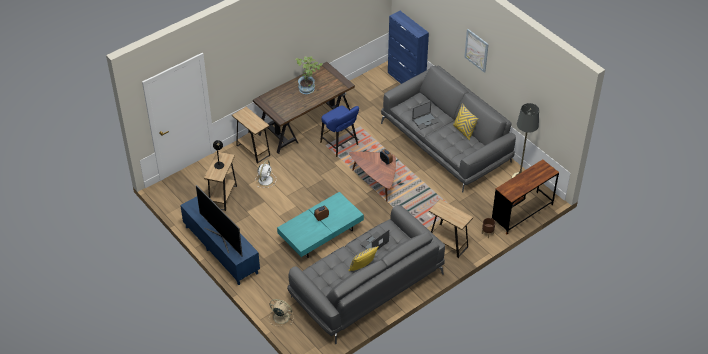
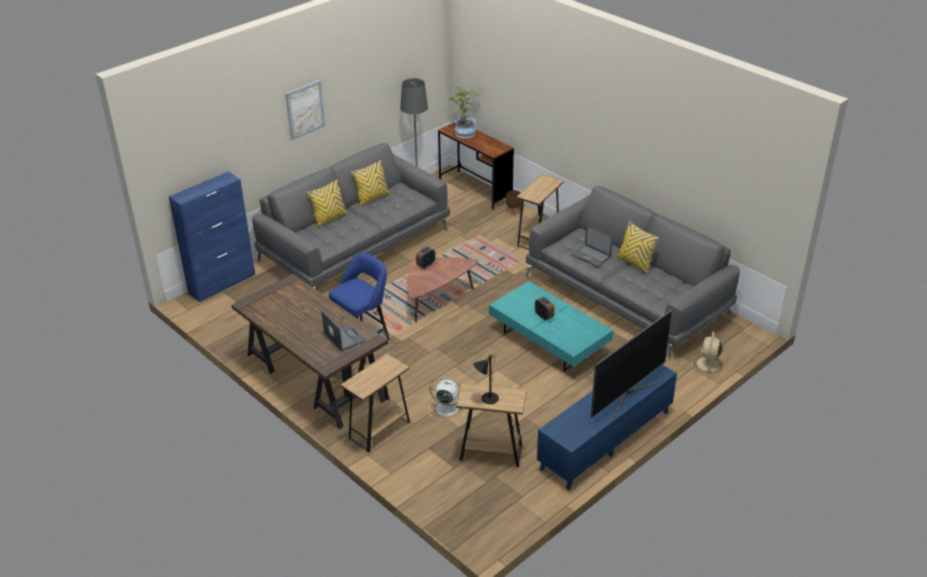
camera: 95 degrees left, 10 degrees down
potted plant [295,56,323,94] -> potted plant moved to [443,86,480,138]
laptop [412,101,438,130] -> laptop moved to [321,310,365,351]
none -> yellow pillow [307,179,347,228]

